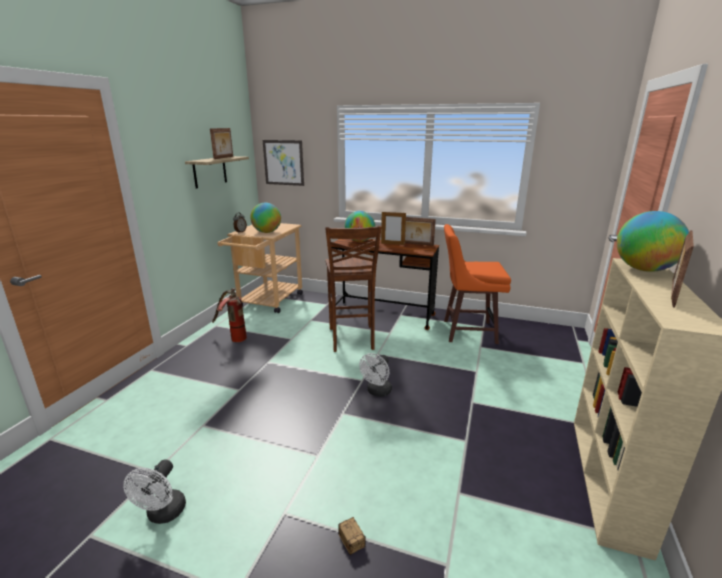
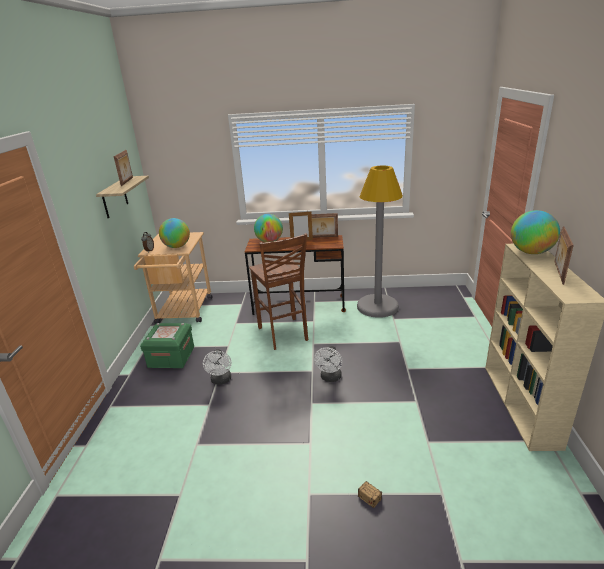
camera: 15 degrees left, 5 degrees up
white fan [123,459,186,524] -> white fan moved to [203,349,232,385]
fire extinguisher [212,288,247,342] -> green storage box [140,323,194,368]
picture [263,140,304,186] -> none
orange stool [444,224,511,344] -> grey floor lamp [357,166,403,318]

